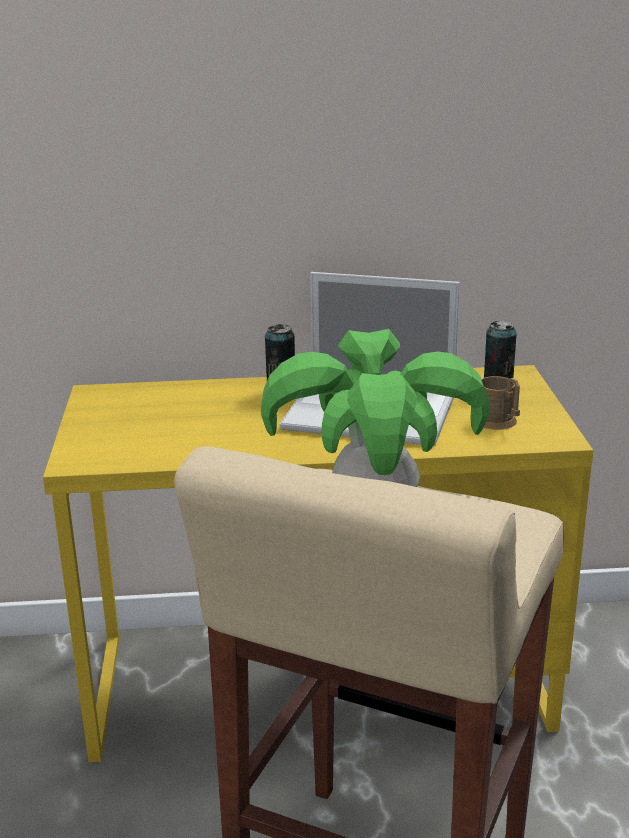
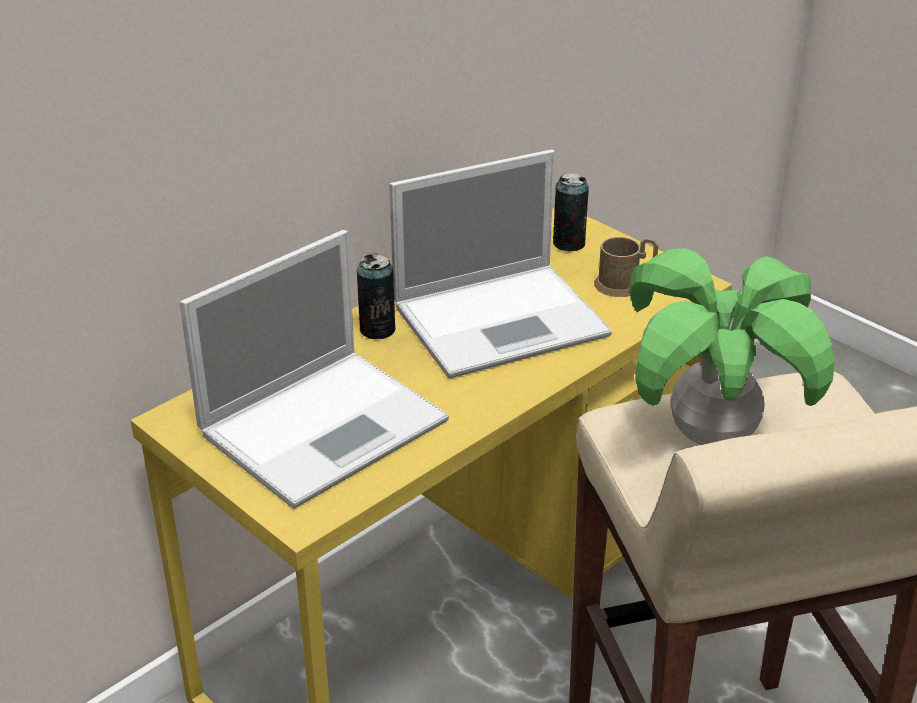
camera: 40 degrees left, 10 degrees up
none -> laptop [180,230,449,509]

